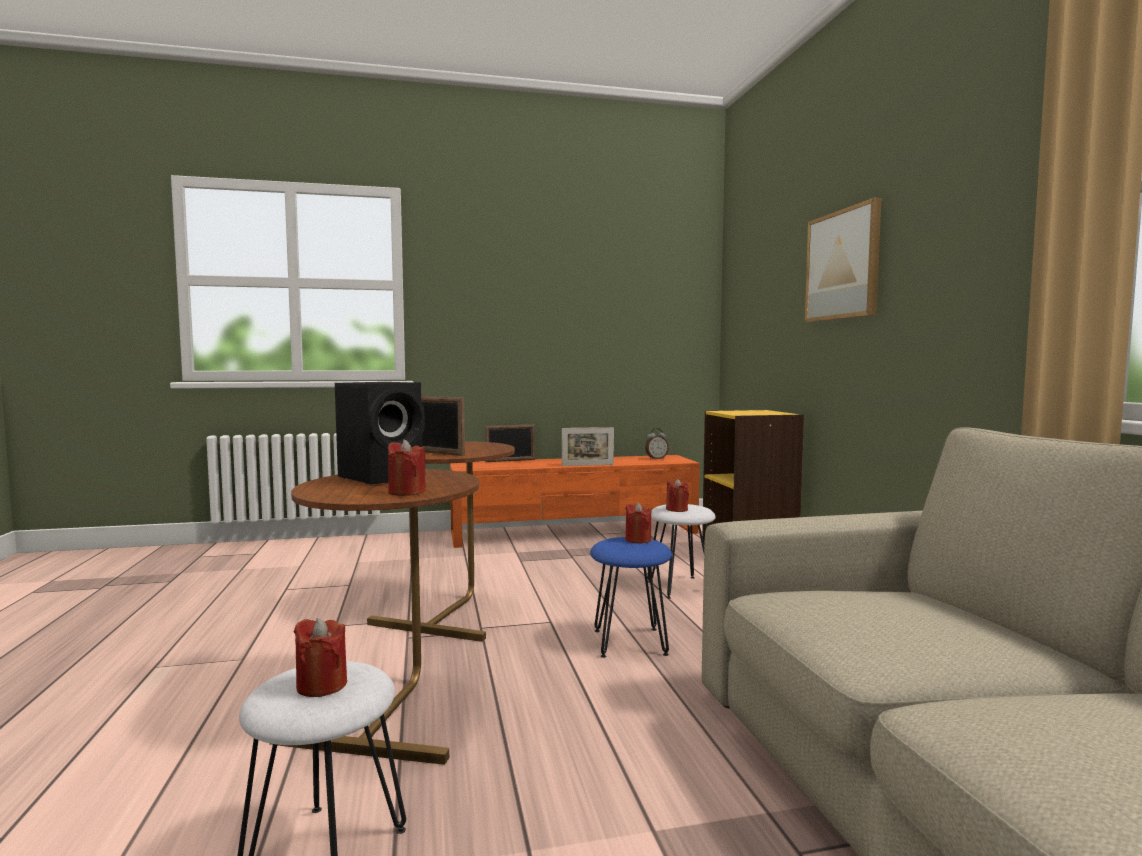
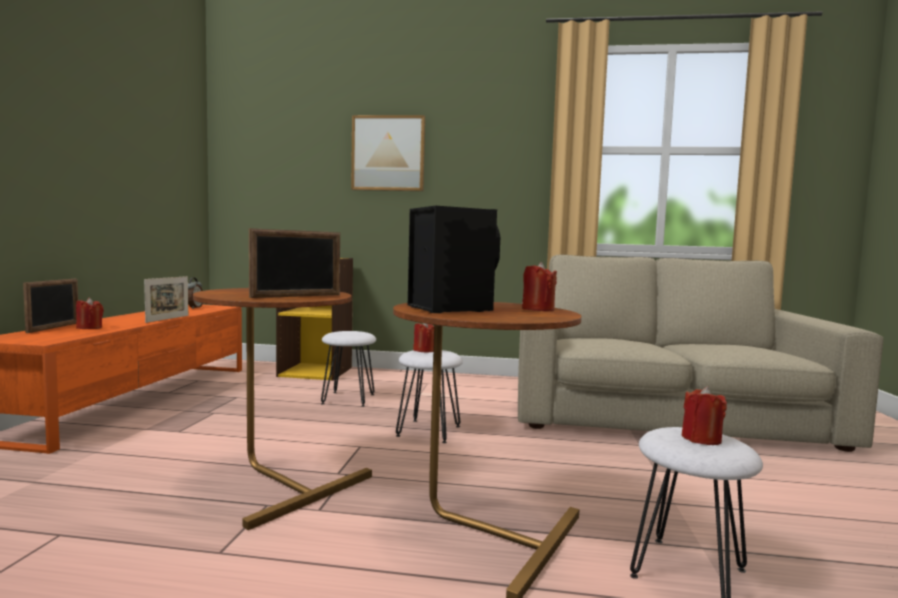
camera: 70 degrees left, 0 degrees up
blue stool [590,537,672,658] -> white stool [396,350,463,443]
red candle [666,478,689,512] -> red candle moved to [76,298,104,329]

